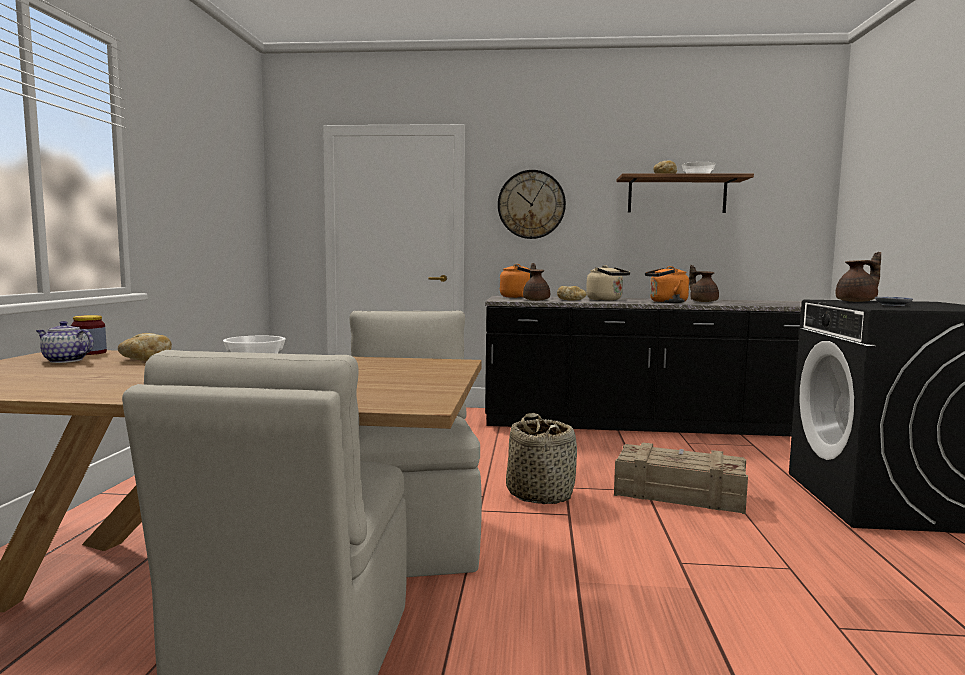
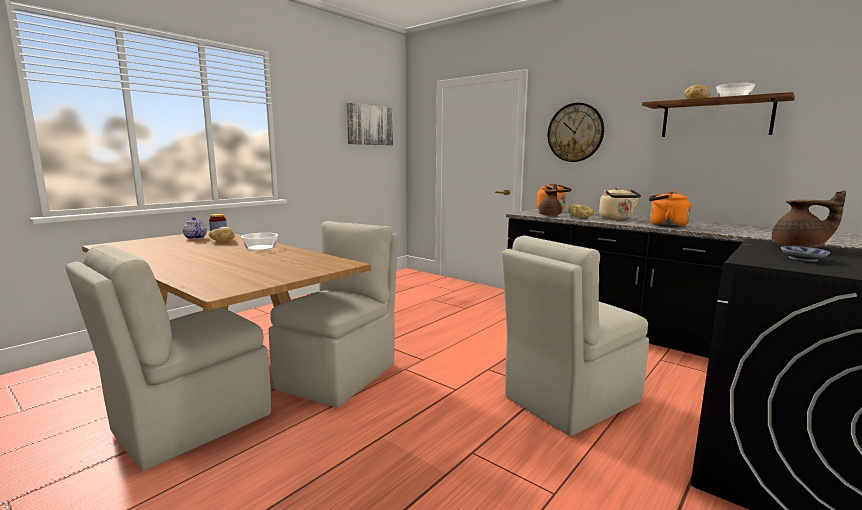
camera: 35 degrees right, 5 degrees up
basket [506,413,577,504] -> none
crate [614,442,748,514] -> beige chair [502,235,649,436]
brown teapot [689,265,719,302] -> none
none -> picture [347,103,393,145]

